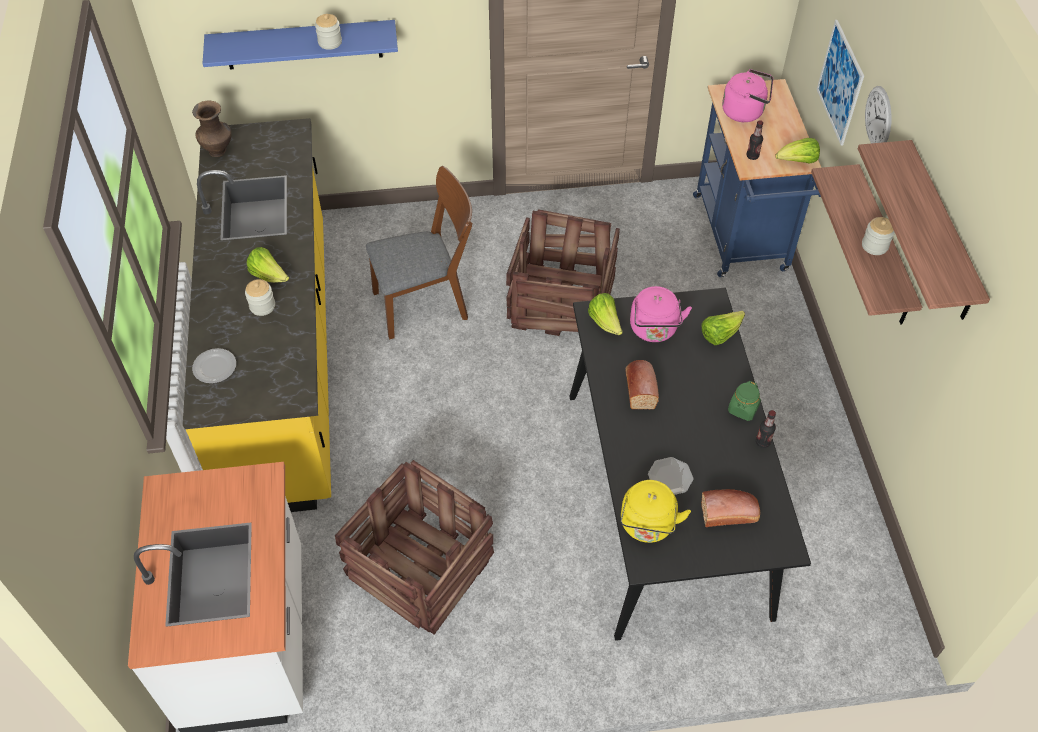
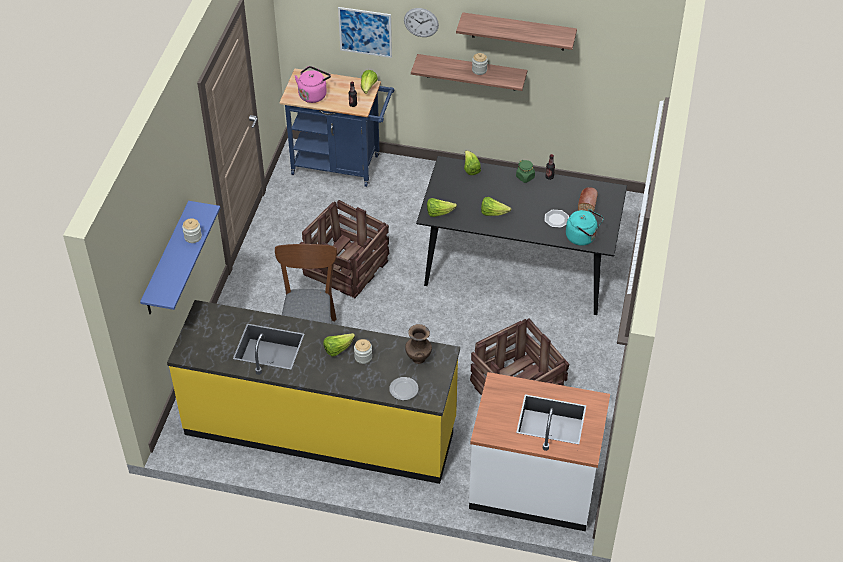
camera: 70 degrees left, 5 degrees down
brown vase [192,101,231,157] -> brown vase moved to [405,324,432,364]
yellow kettle [621,480,691,543] -> turquoise kettle [566,209,604,246]
bread [625,360,659,409] -> lettuce [481,197,511,216]
pink kettle [630,286,692,342] -> none

